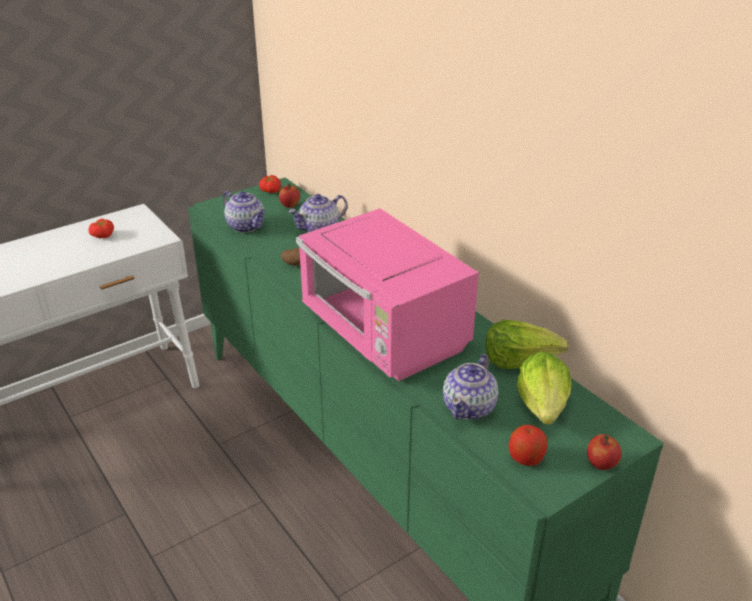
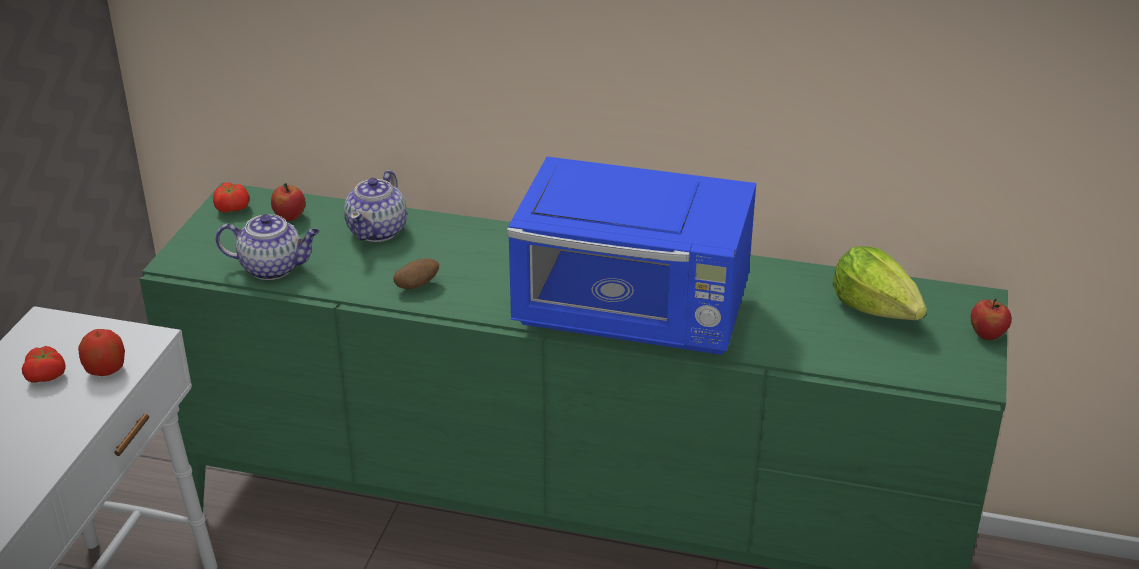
camera: 40 degrees left, 0 degrees up
pink microwave [296,208,479,381] -> blue microwave [507,157,756,355]
teapot [443,354,498,420] -> none
lettuce [486,320,569,369] -> none
apple [509,425,547,466] -> apple moved to [78,329,125,376]

